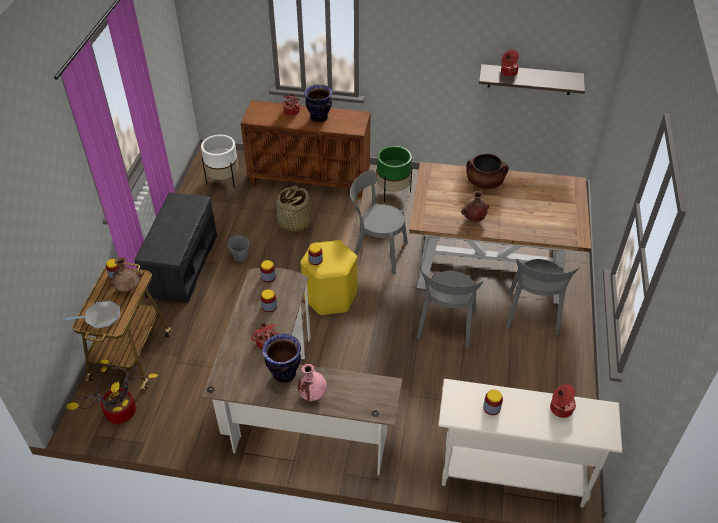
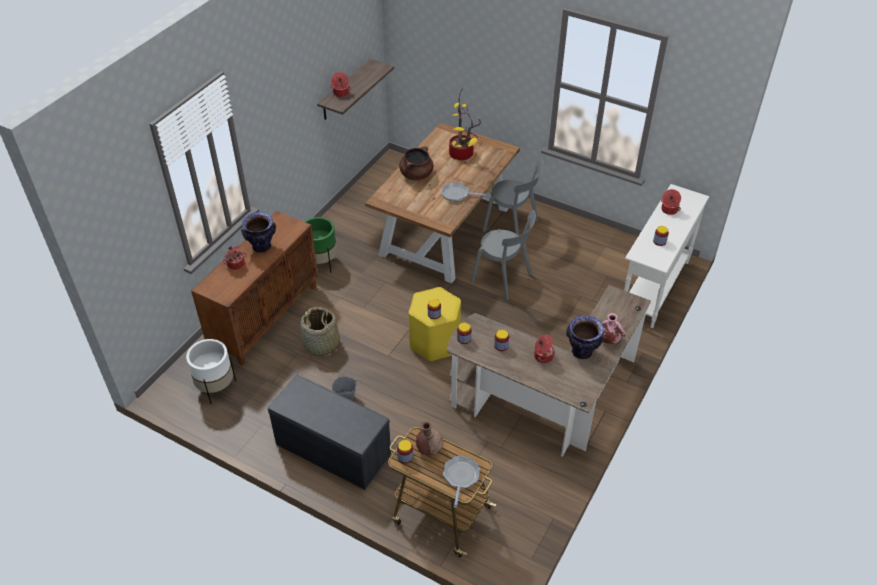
camera: 70 degrees left, 0 degrees up
potted plant [66,357,158,424] -> potted plant moved to [449,88,481,160]
grey chair [350,170,408,274] -> none
brown vase [461,191,489,222] -> frying pan [441,182,485,202]

